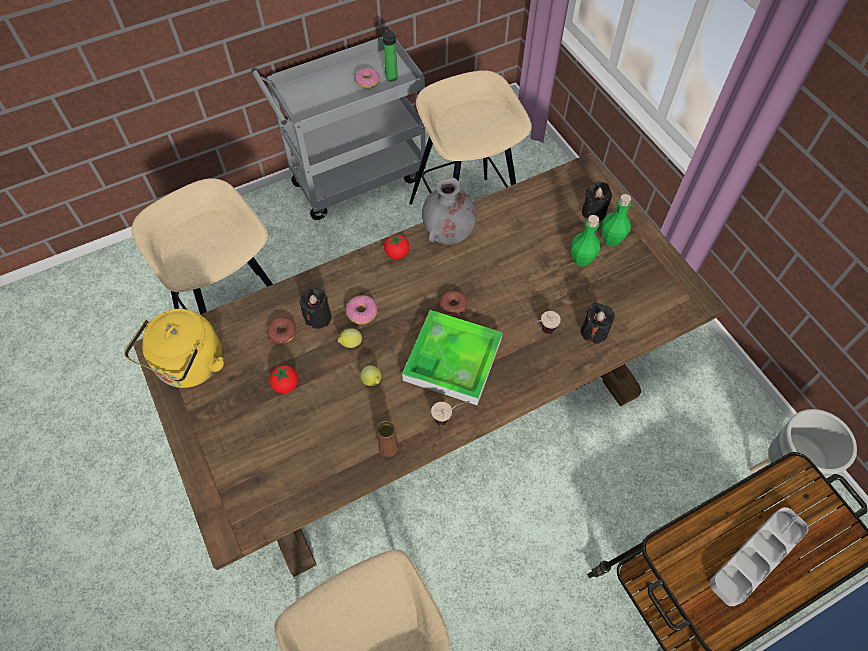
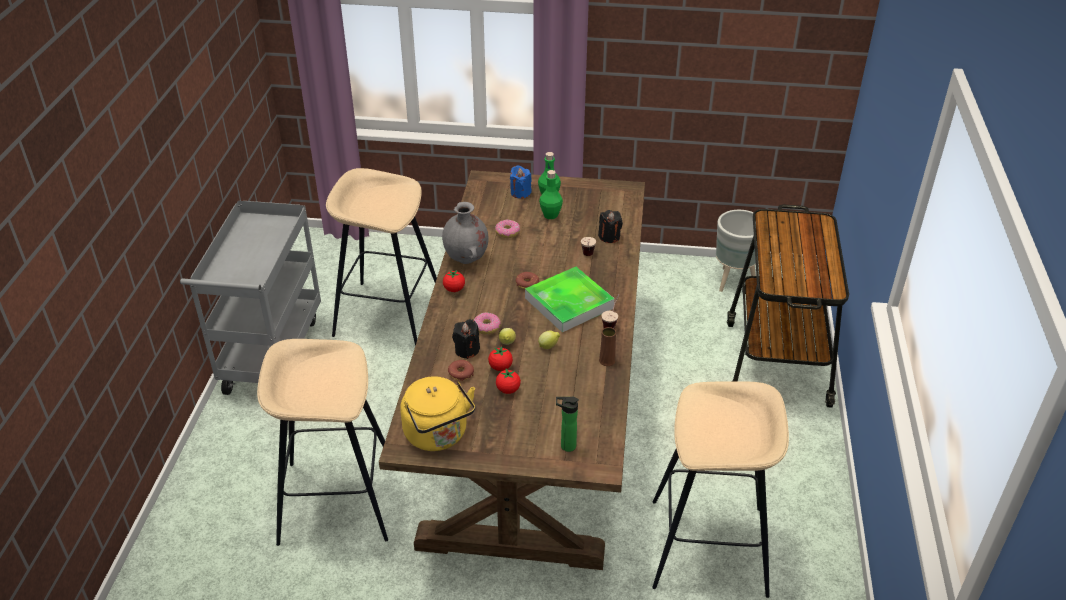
camera: 55 degrees left, 20 degrees down
donut [354,68,380,89] -> donut moved to [495,220,520,238]
bottle [380,27,398,81] -> bottle moved to [556,397,579,452]
black candle [582,181,612,221] -> blue candle [510,165,532,199]
grey tray [710,507,808,606] -> none
none -> tomato [488,346,513,371]

